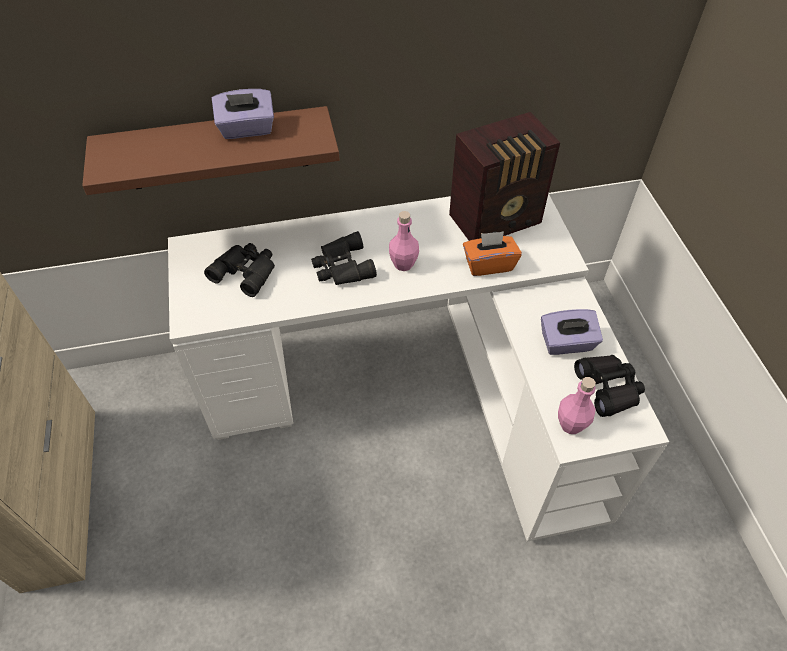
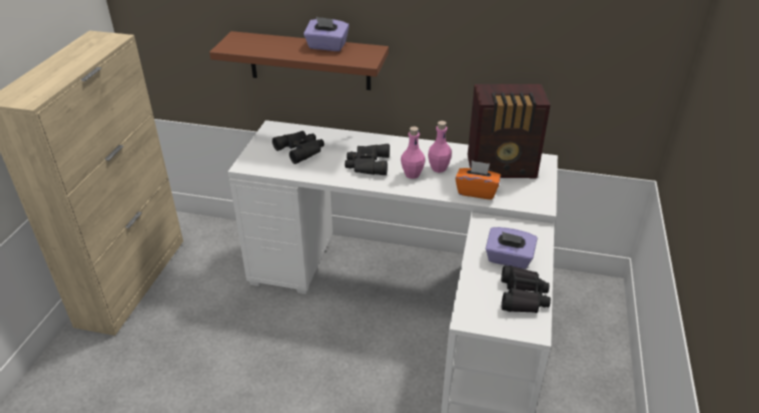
camera: 25 degrees right, 15 degrees down
pink bottle [558,377,596,434] -> pink bottle moved to [428,121,452,173]

